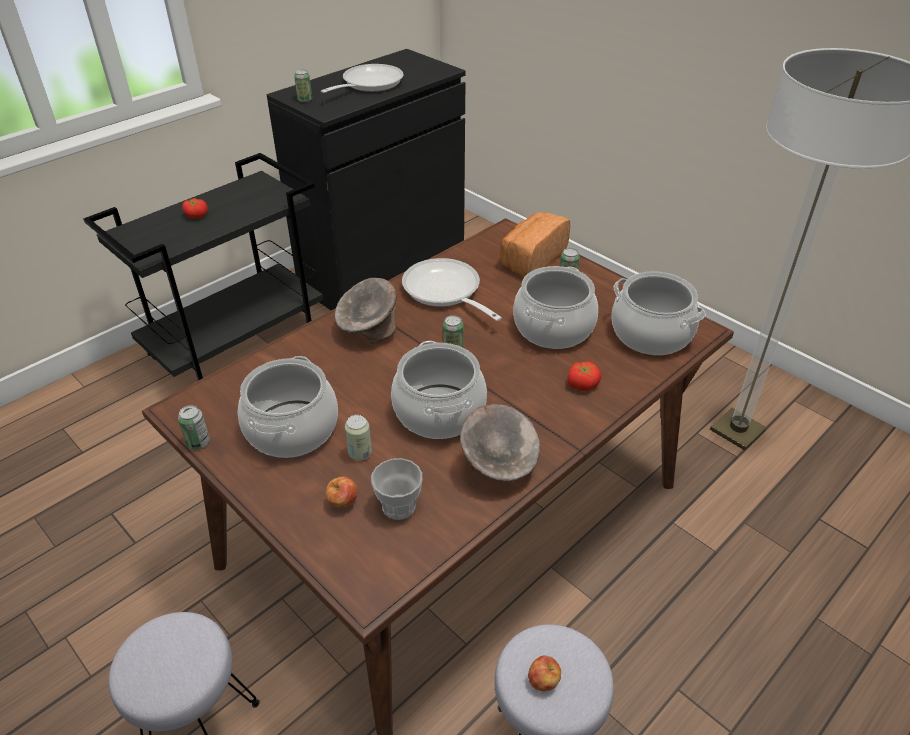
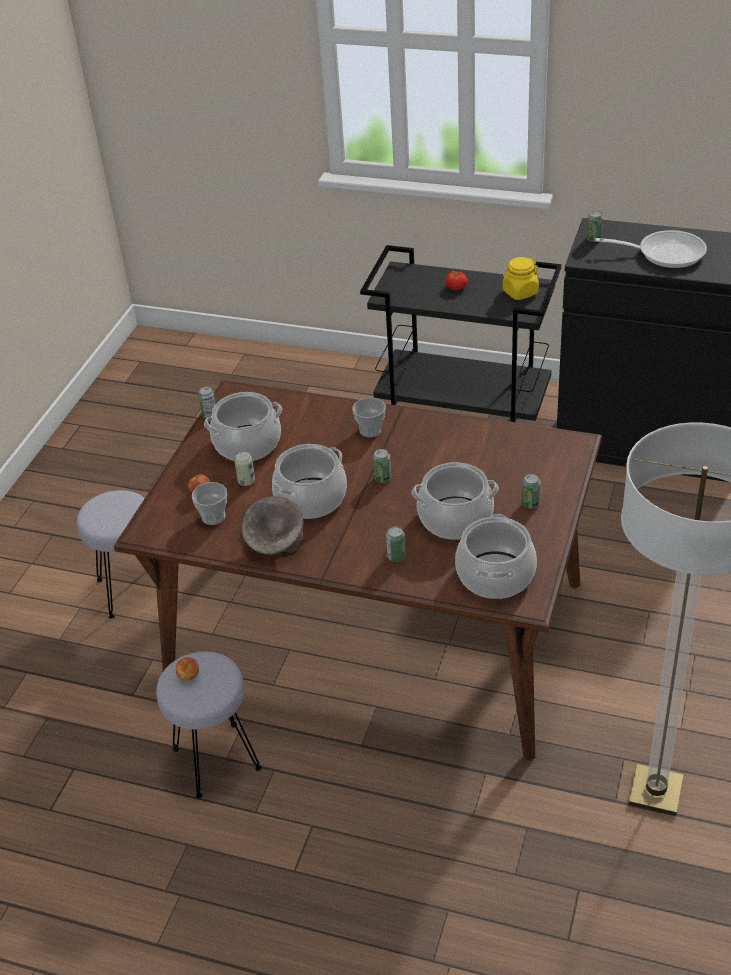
camera: 65 degrees right, 0 degrees up
grey bowl [335,278,397,344] -> cup [353,397,386,437]
frying pan [402,258,502,321] -> none
bread [500,212,570,277] -> none
tomato [567,361,602,391] -> can [386,526,406,562]
none -> yellow jar [503,257,539,300]

